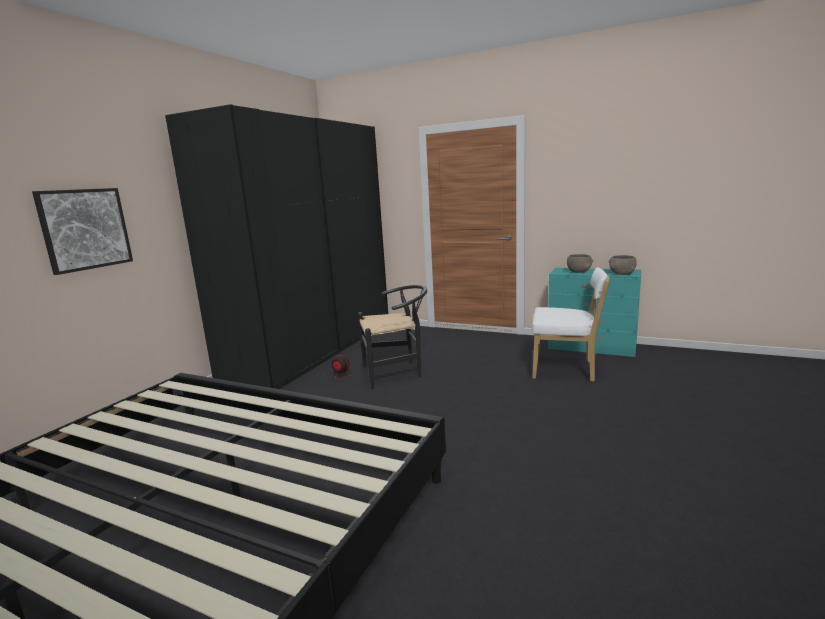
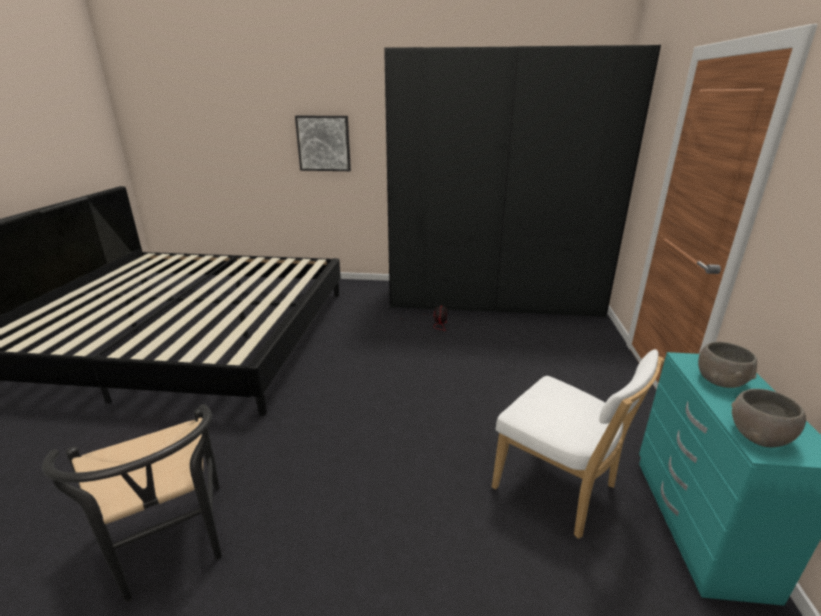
camera: 70 degrees right, 10 degrees up
black chair [358,285,427,389] -> black chair moved to [42,404,222,602]
white chair [532,267,610,382] -> white chair turned 45 degrees counterclockwise [492,349,664,539]

